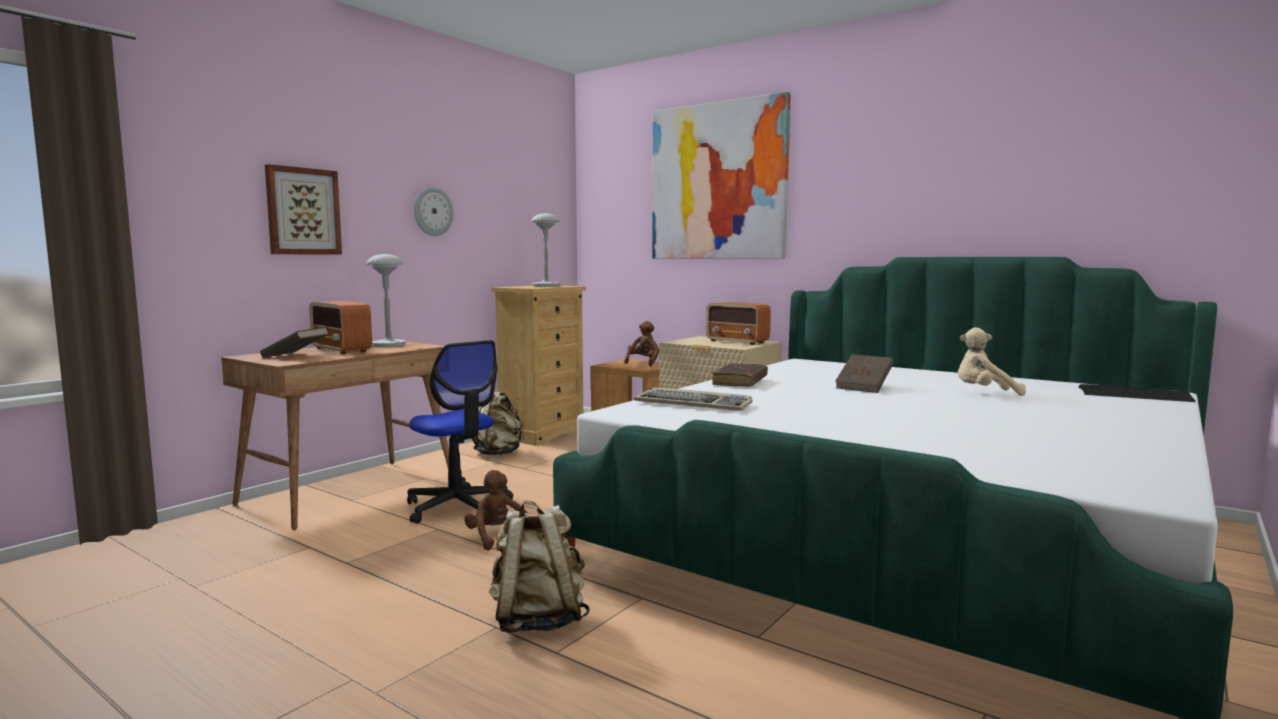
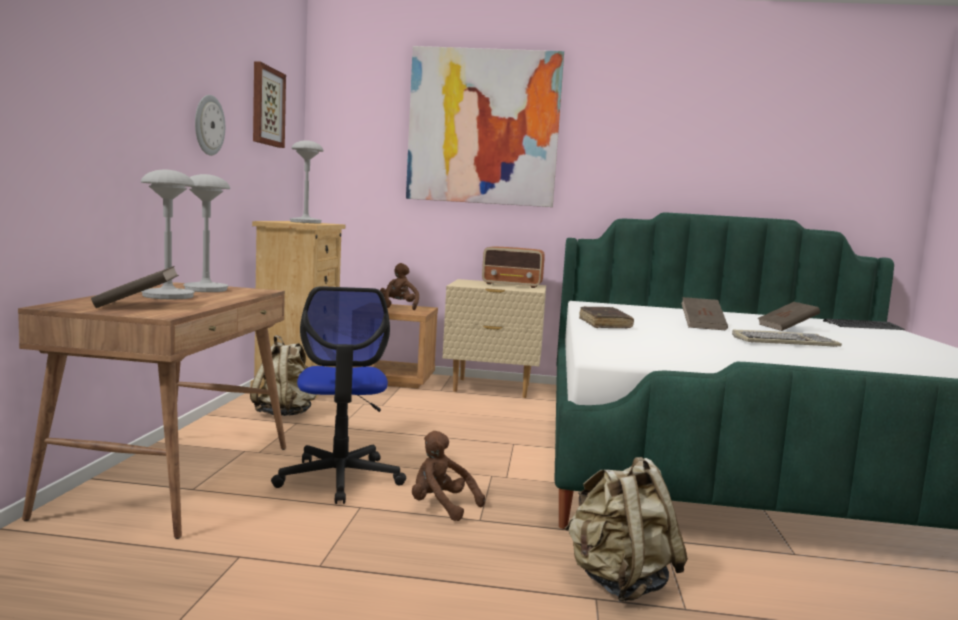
camera: 30 degrees left, 0 degrees up
picture [265,164,342,255] -> picture moved to [253,61,286,148]
radio [310,301,372,354] -> grey table lamp [141,170,195,299]
office chair [407,340,513,524] -> office chair turned 60 degrees clockwise [271,286,406,504]
keyboard [634,388,753,411] -> keyboard moved to [732,330,842,347]
beige plush toy [958,327,1026,396] -> brown book [758,302,820,331]

